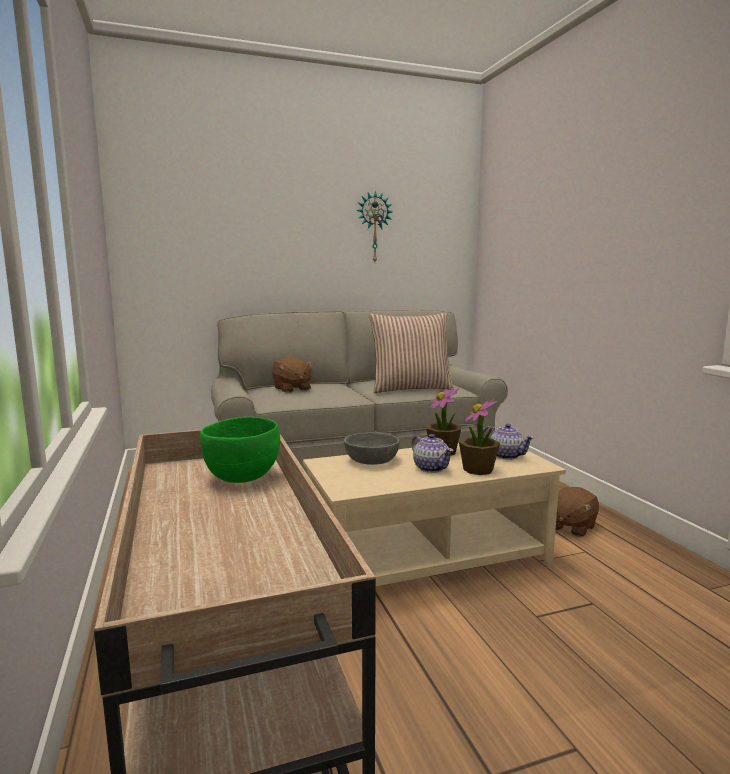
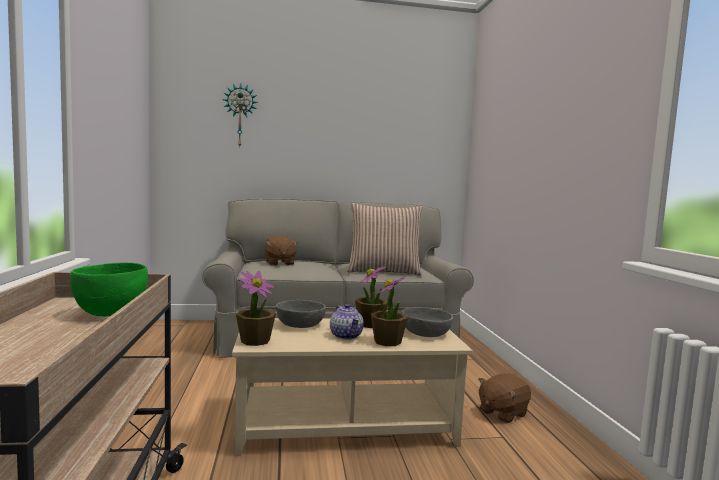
camera: 10 degrees right, 5 degrees down
wall clock [357,190,393,262] -> wall clock moved to [223,83,258,148]
teapot [483,424,535,460] -> grey bowl [402,307,453,337]
none -> potted plant [236,271,276,346]

